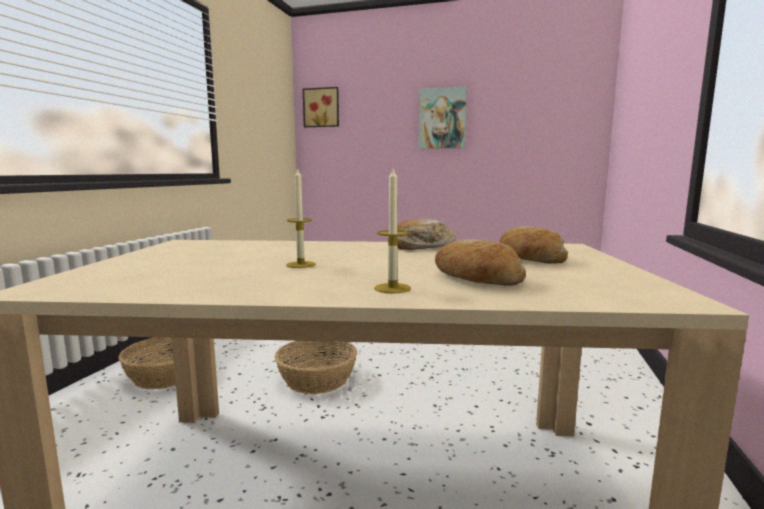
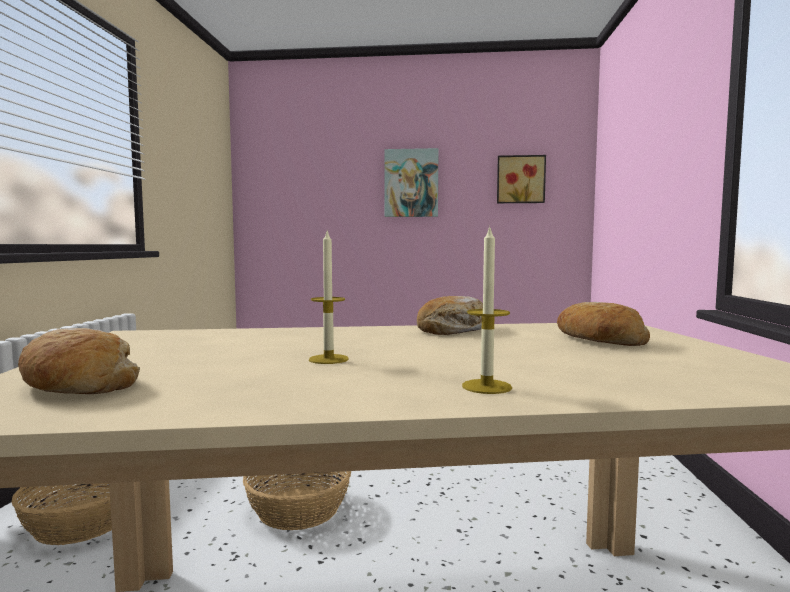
camera: 10 degrees left, 5 degrees down
picture [303,87,339,127] -> picture moved to [497,155,546,203]
bread [435,239,526,285] -> bread moved to [18,328,140,394]

